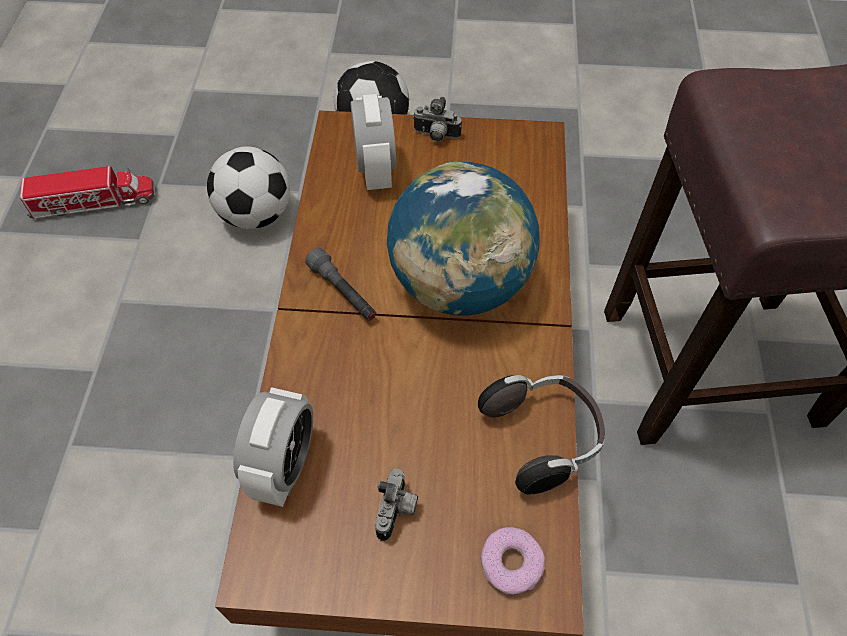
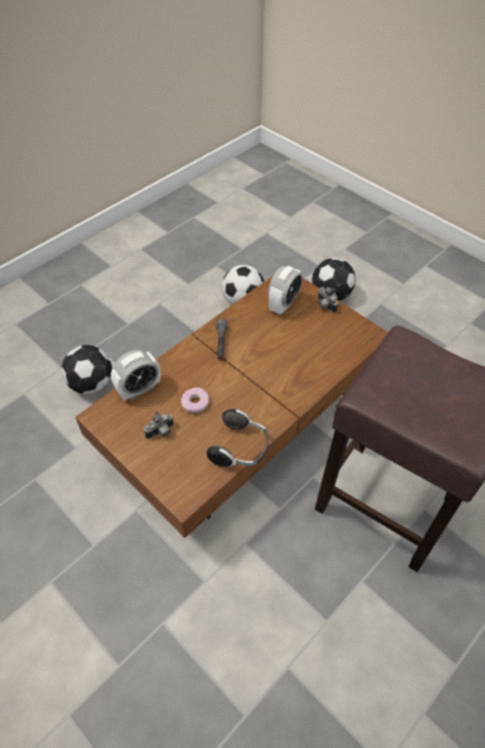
camera: 40 degrees right, 5 degrees down
toy truck [20,166,155,219] -> none
globe [387,162,540,316] -> none
donut [481,527,545,595] -> donut moved to [181,388,209,413]
none -> football [61,345,112,394]

